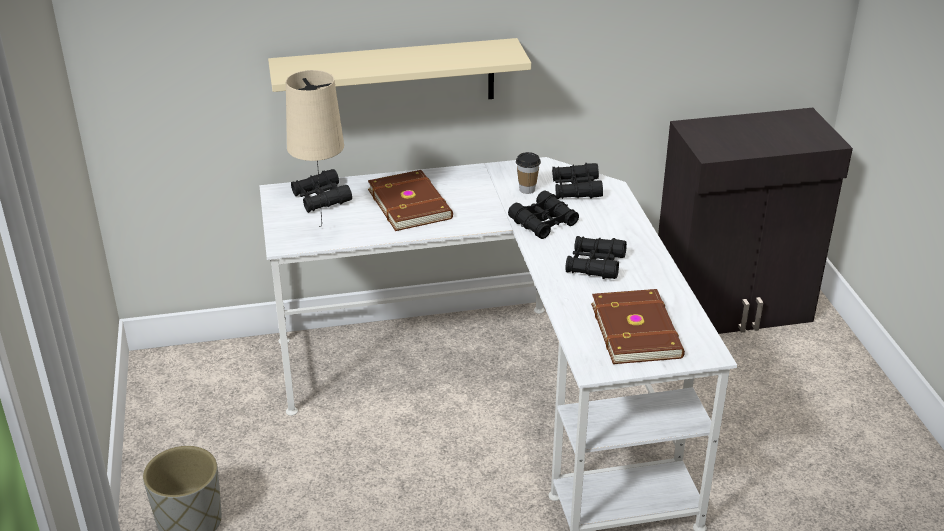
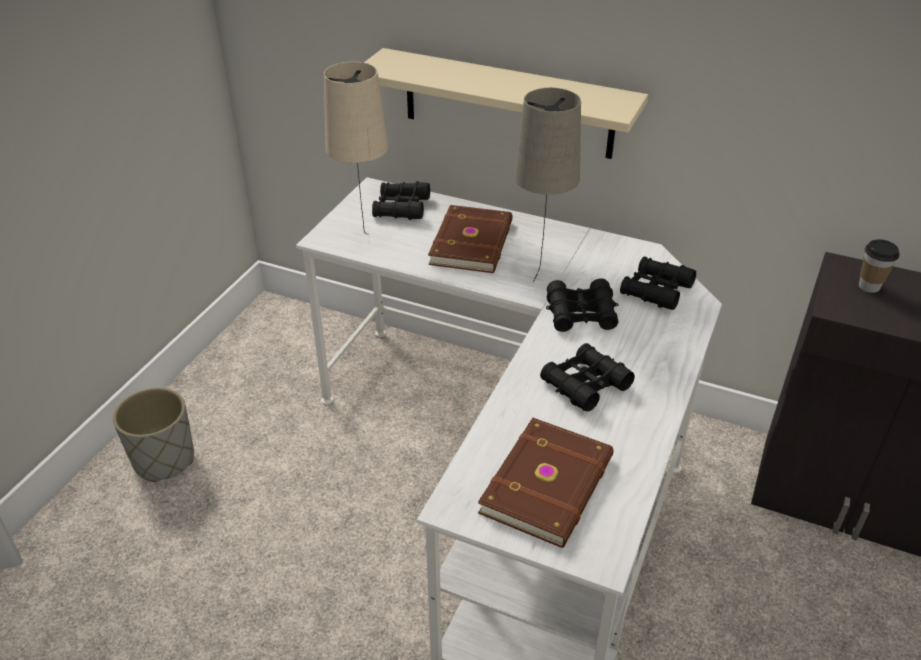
camera: 35 degrees right, 5 degrees up
cup [516,152,541,194] -> cup moved to [859,239,899,293]
none -> beige table lamp [514,88,581,282]

